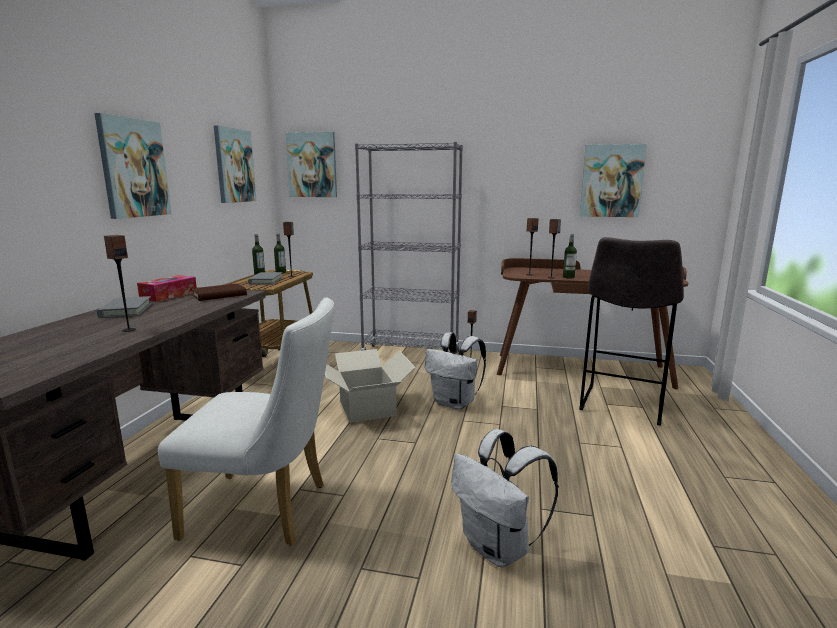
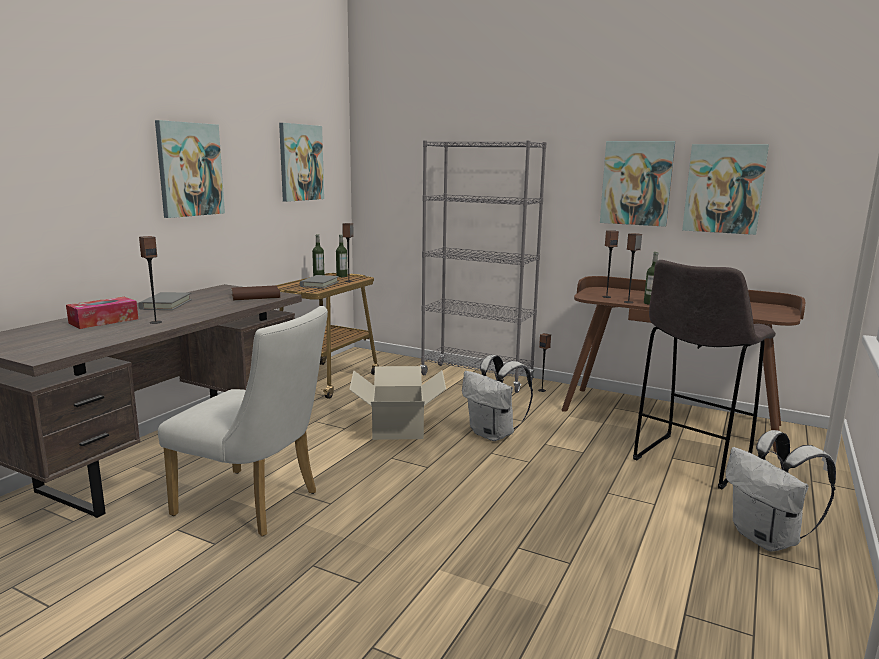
camera: 15 degrees right, 0 degrees up
tissue box [137,275,197,302] -> tissue box moved to [66,297,138,329]
picture [285,132,337,197] -> picture moved to [600,141,675,227]
white backpack [451,429,559,567] -> white backpack moved to [726,430,836,552]

